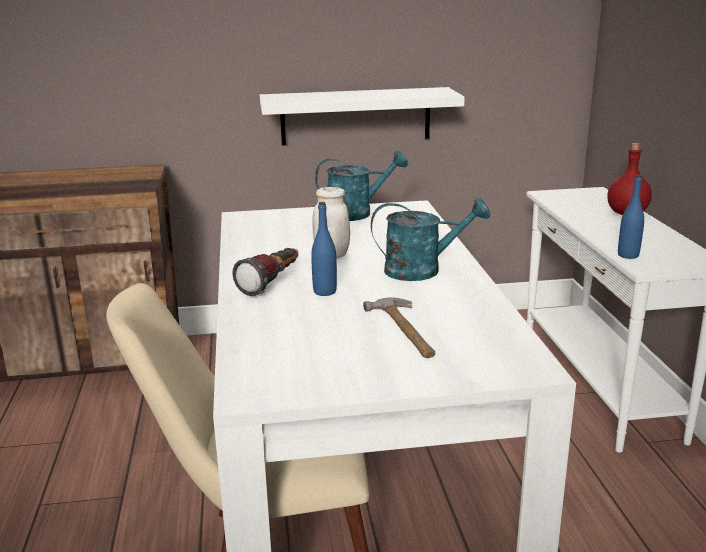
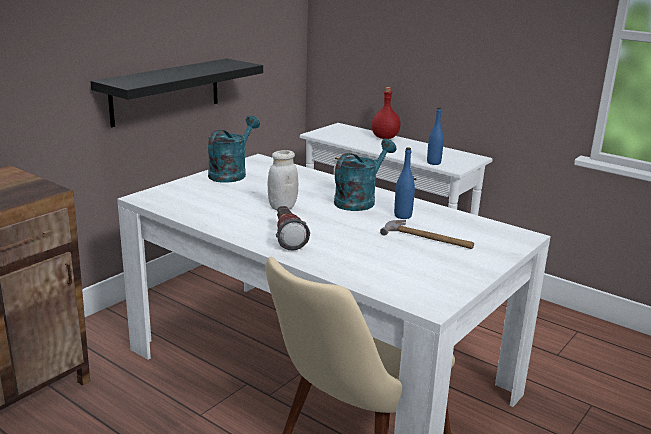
camera: 45 degrees left, 0 degrees up
white shelf [260,87,465,146] -> black shelf [90,59,263,127]
blue bottle [311,202,337,296] -> blue bottle moved to [394,147,415,219]

